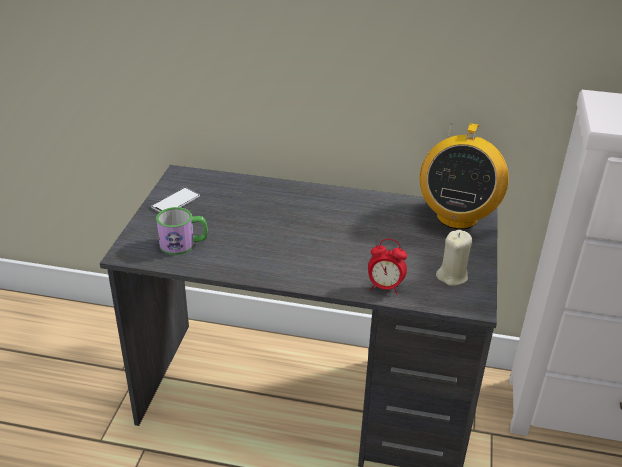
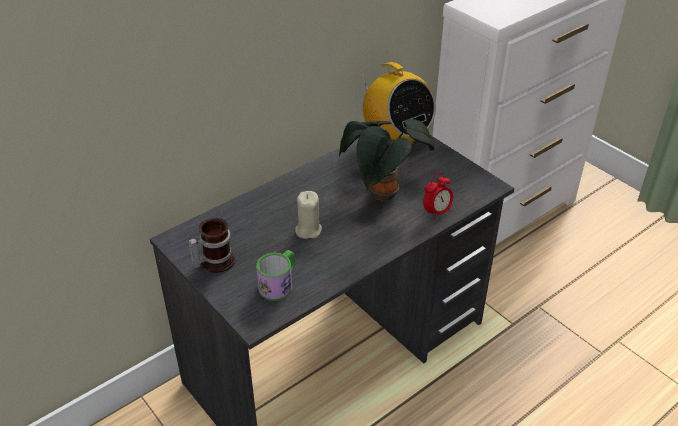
camera: 50 degrees left, 5 degrees up
phone [151,188,200,212] -> mug [188,218,235,273]
beige candle [436,230,472,286] -> beige candle moved to [295,191,322,239]
none -> potted plant [339,119,434,201]

